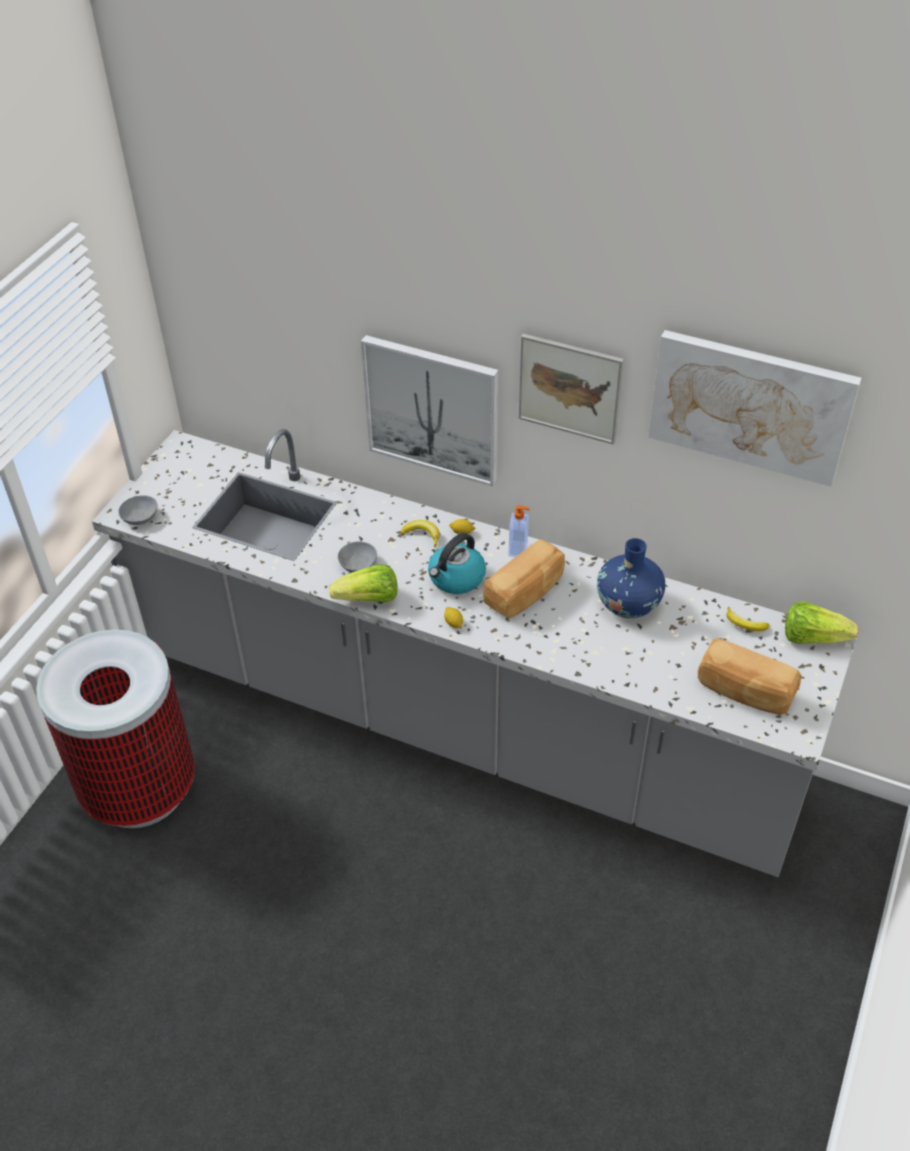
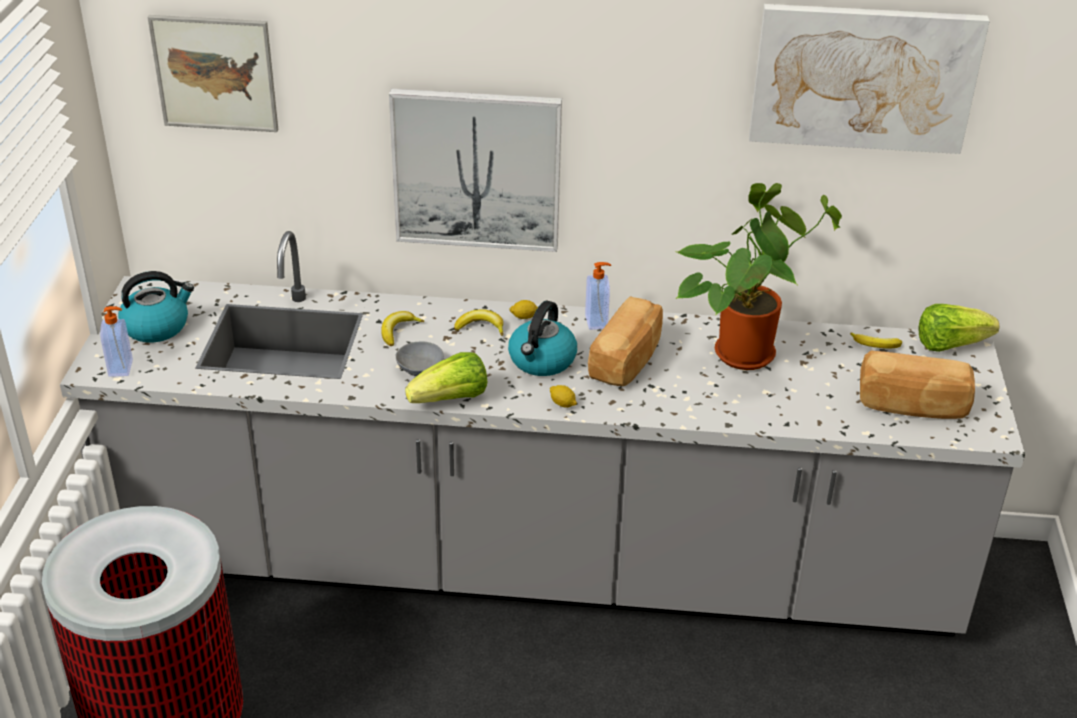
camera: 20 degrees left, 10 degrees down
grey bowl [118,495,157,525] -> soap dispenser [100,306,133,377]
picture [518,334,624,445] -> picture moved to [147,15,278,132]
blue vase [597,538,665,618] -> potted plant [676,183,842,370]
none -> kettle [118,271,194,342]
none -> banana [381,311,424,346]

